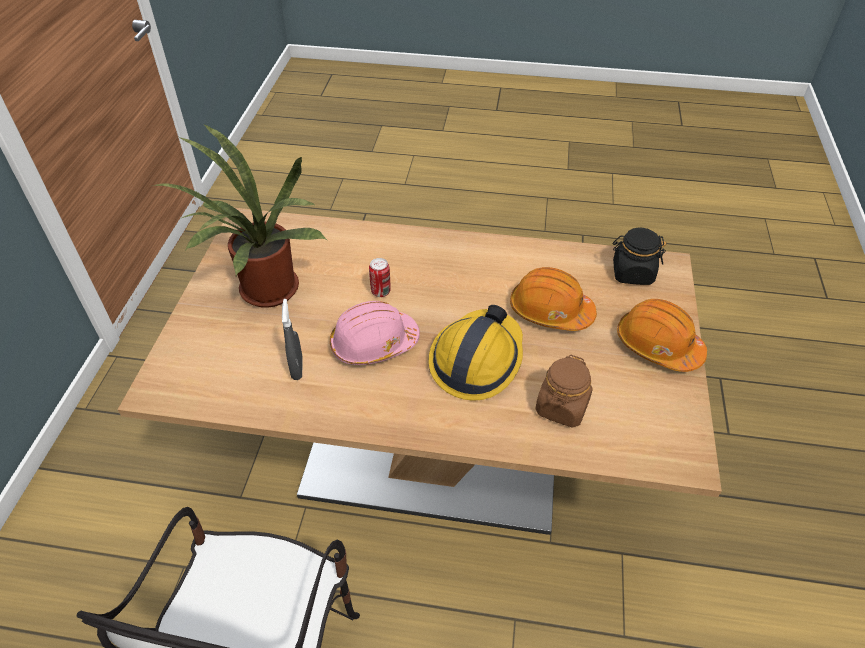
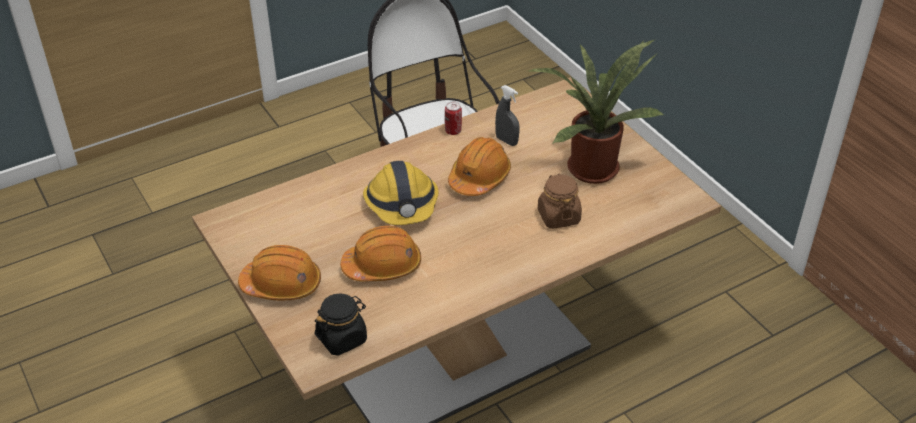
camera: 140 degrees right, 5 degrees down
pink hard hat [330,301,420,365] -> orange hard hat [448,137,511,196]
can [369,258,391,297] -> can moved to [445,101,462,135]
brown jar [535,355,593,427] -> brown jar moved to [538,174,582,229]

